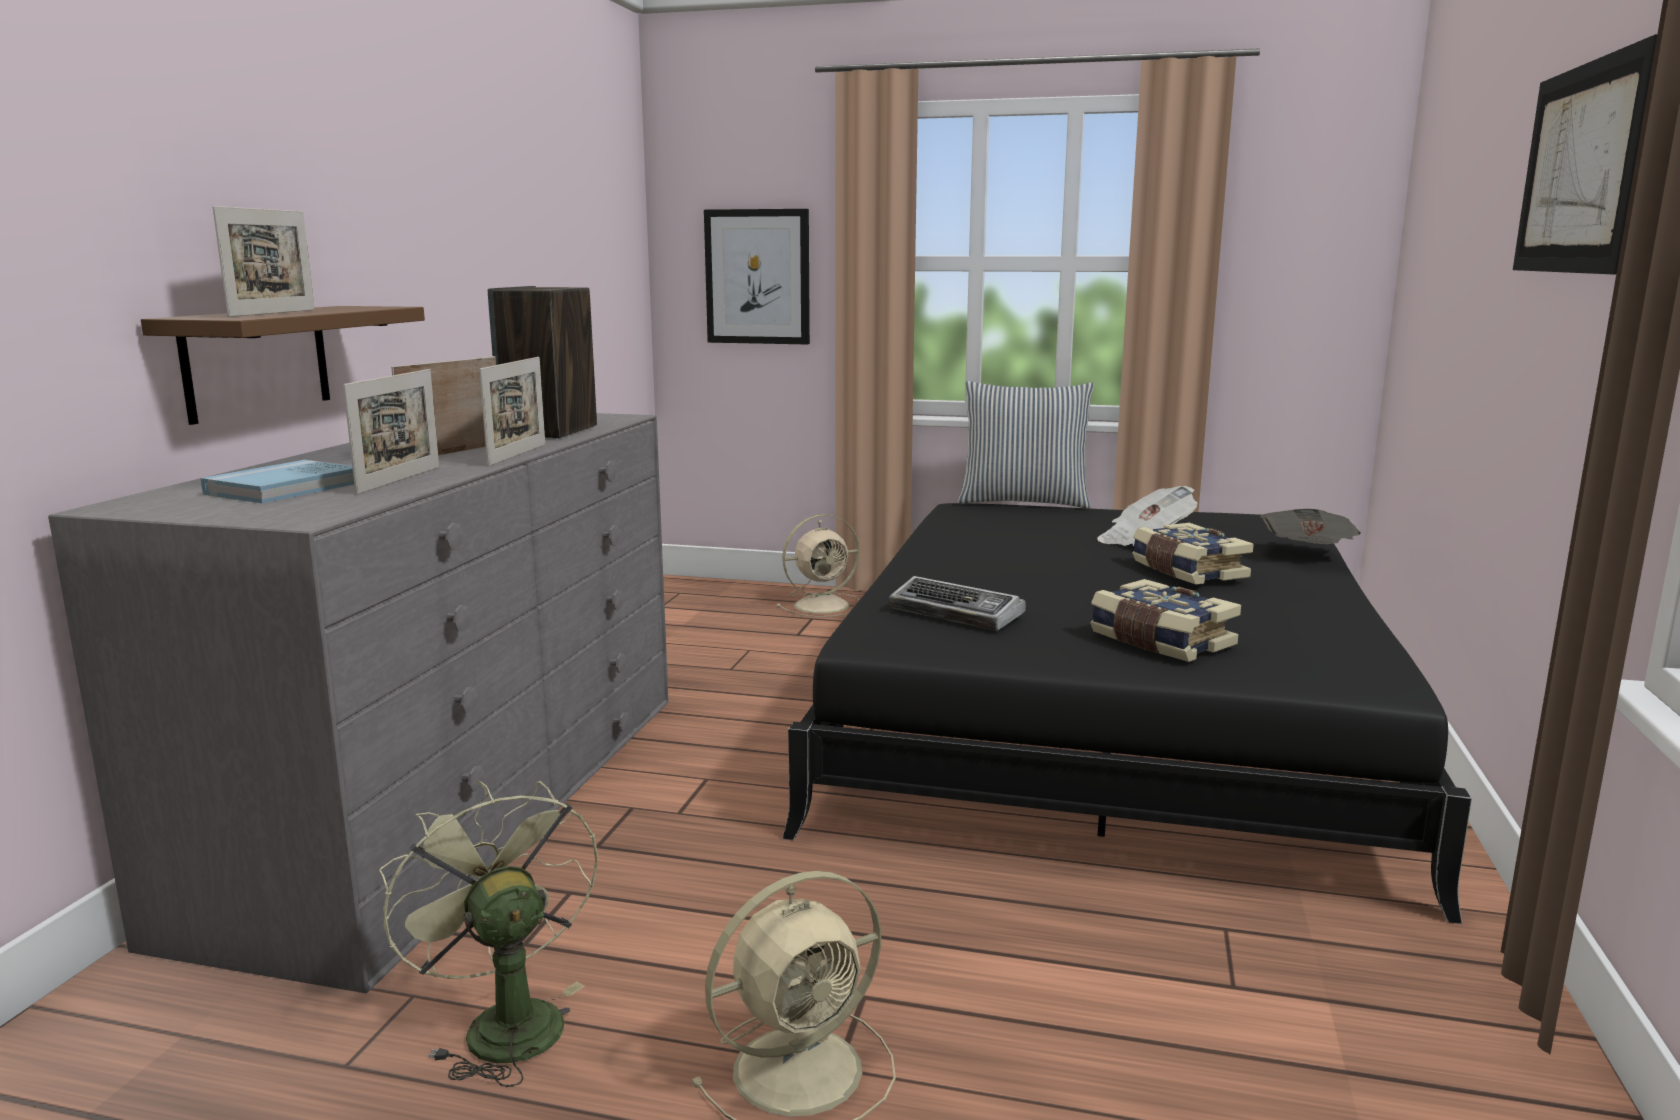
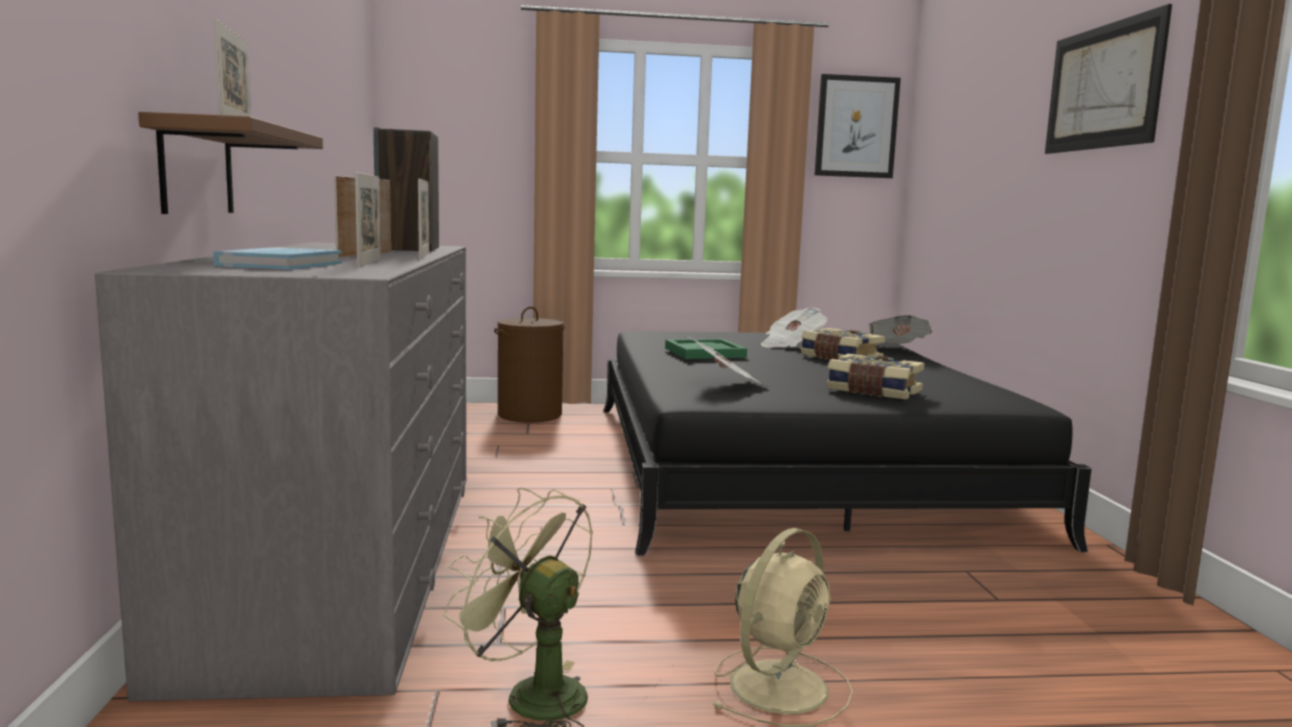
camera: 20 degrees left, 5 degrees down
picture [704,209,810,344] -> picture moved to [814,74,901,178]
beige fan [777,514,860,617] -> brown laundry basket [494,307,565,422]
keyboard [889,576,1026,631] -> newspaper [686,336,769,387]
pillow [958,381,1094,509] -> none
none -> green tray [665,339,747,359]

